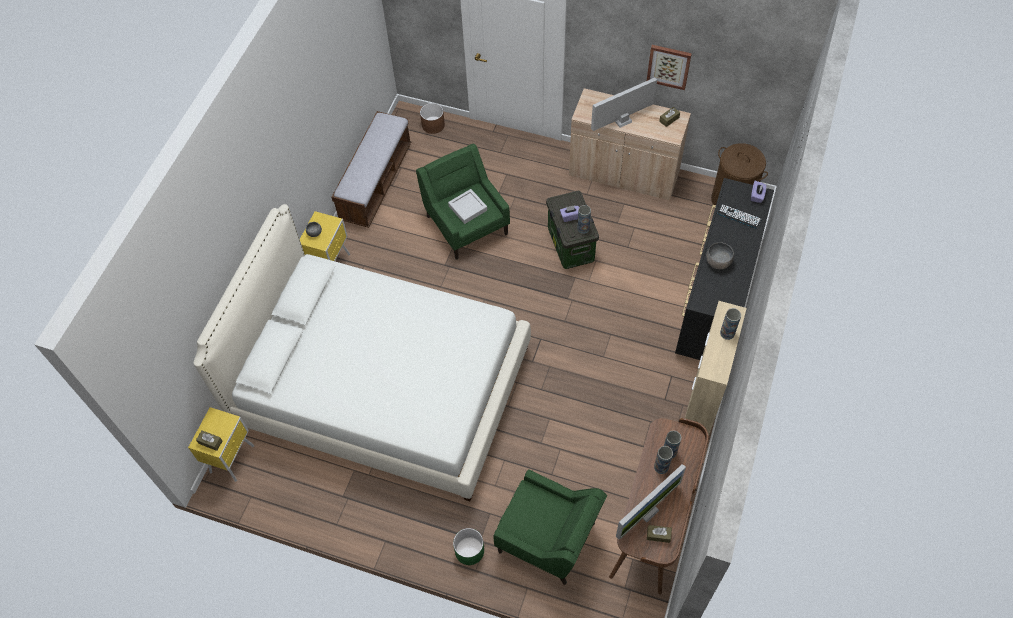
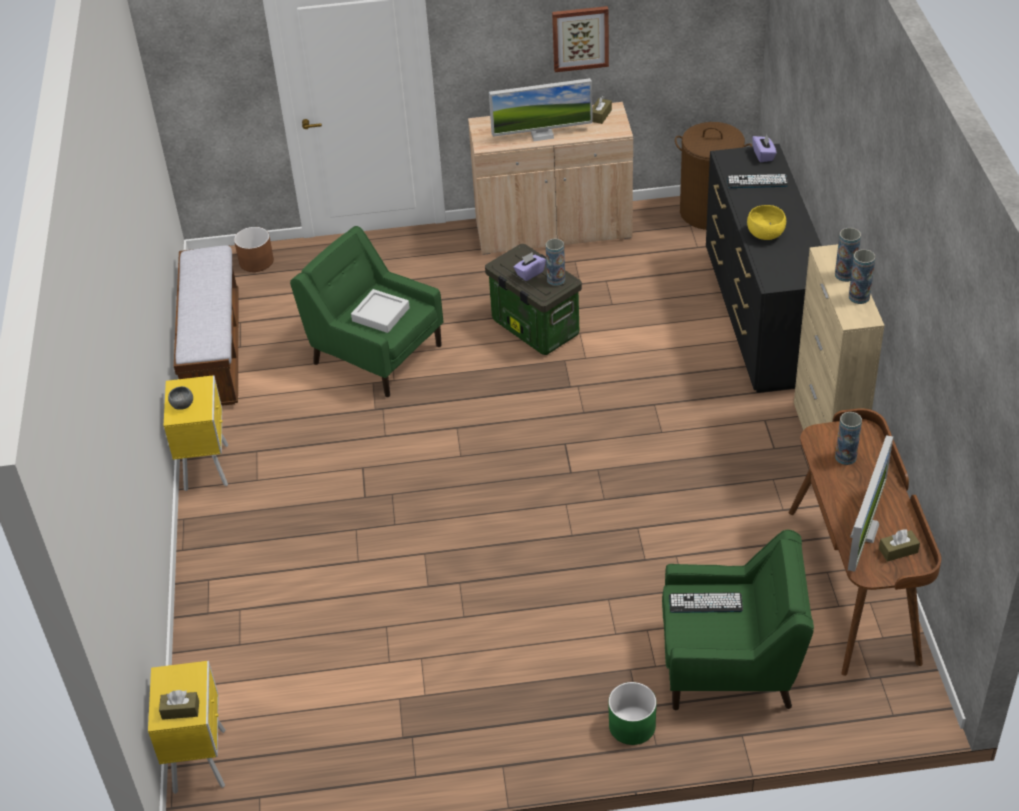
camera: 25 degrees left, 15 degrees down
white bed [194,204,531,501] -> none
monitor [591,78,657,131] -> monitor turned 135 degrees counterclockwise [489,78,593,141]
vase [654,446,673,474] -> vase moved to [849,249,875,304]
grey bowl [706,242,734,270] -> yellow bowl [747,205,786,240]
none -> keyboard [669,592,743,613]

